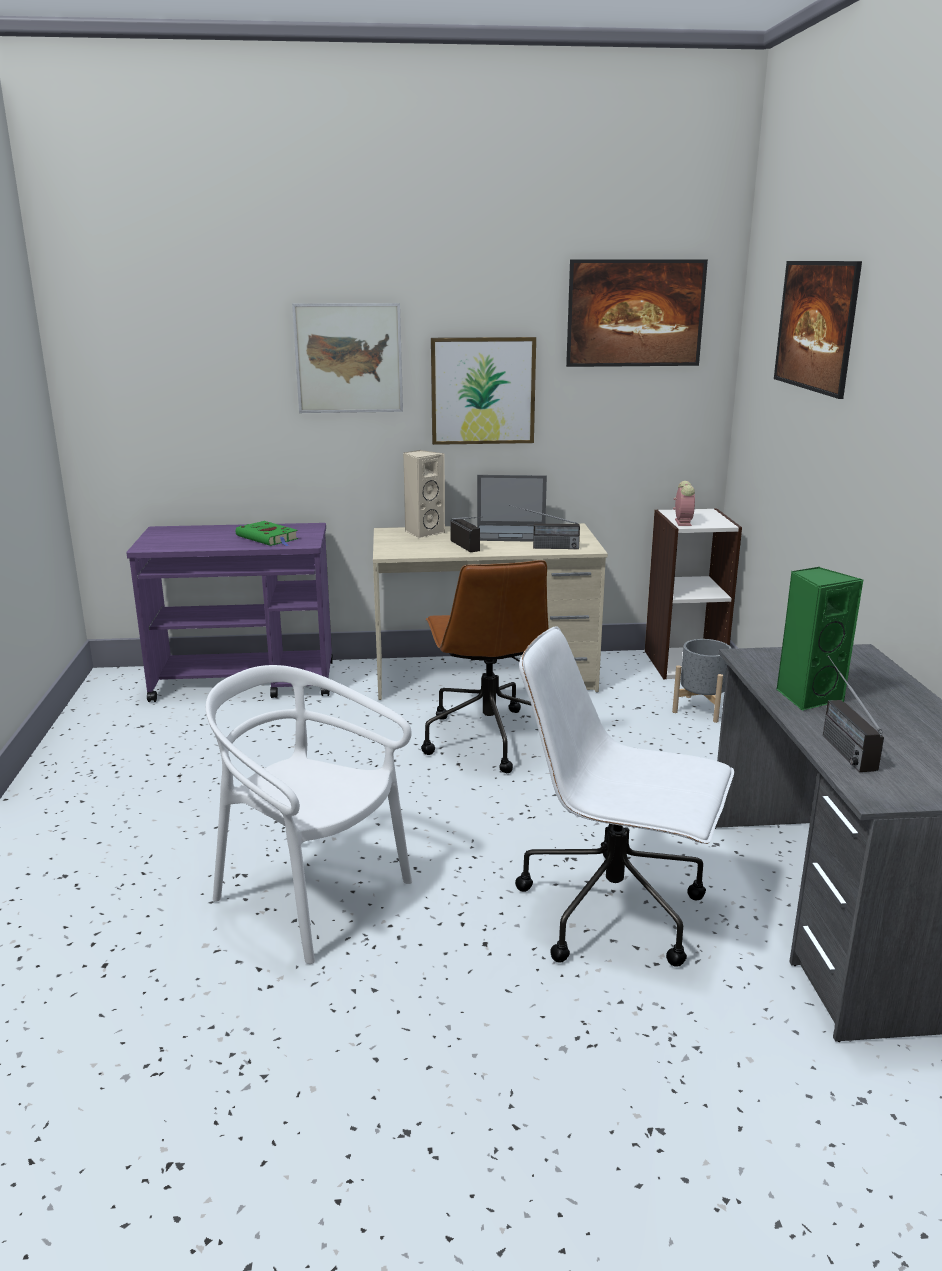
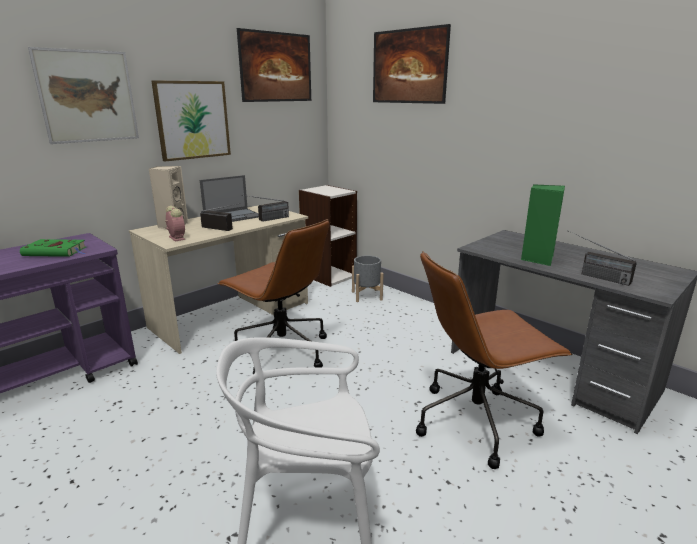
camera: 40 degrees left, 0 degrees up
white office chair [515,626,734,967] -> brown office chair [416,251,572,469]
alarm clock [673,481,695,526] -> alarm clock moved to [165,206,185,242]

